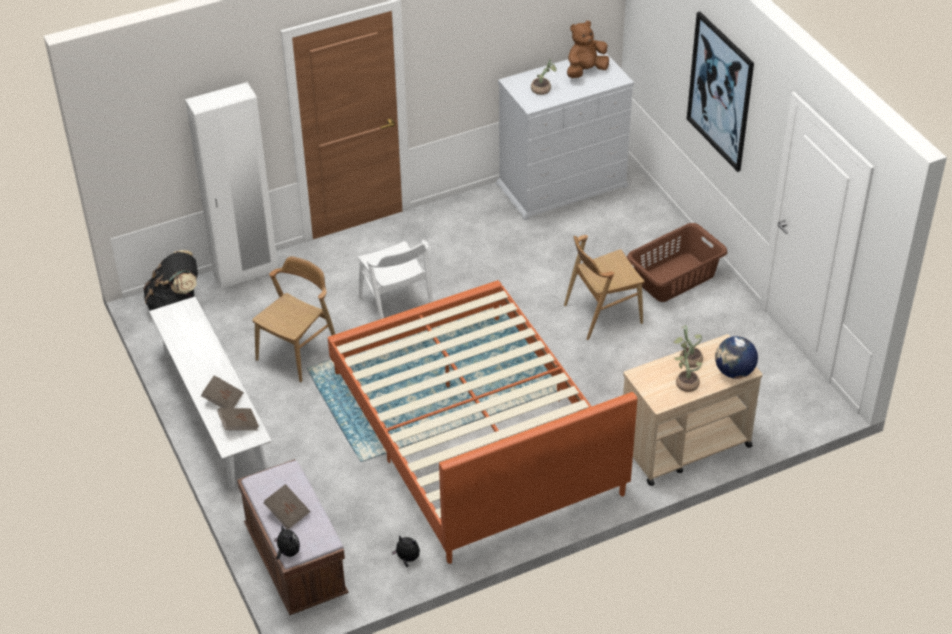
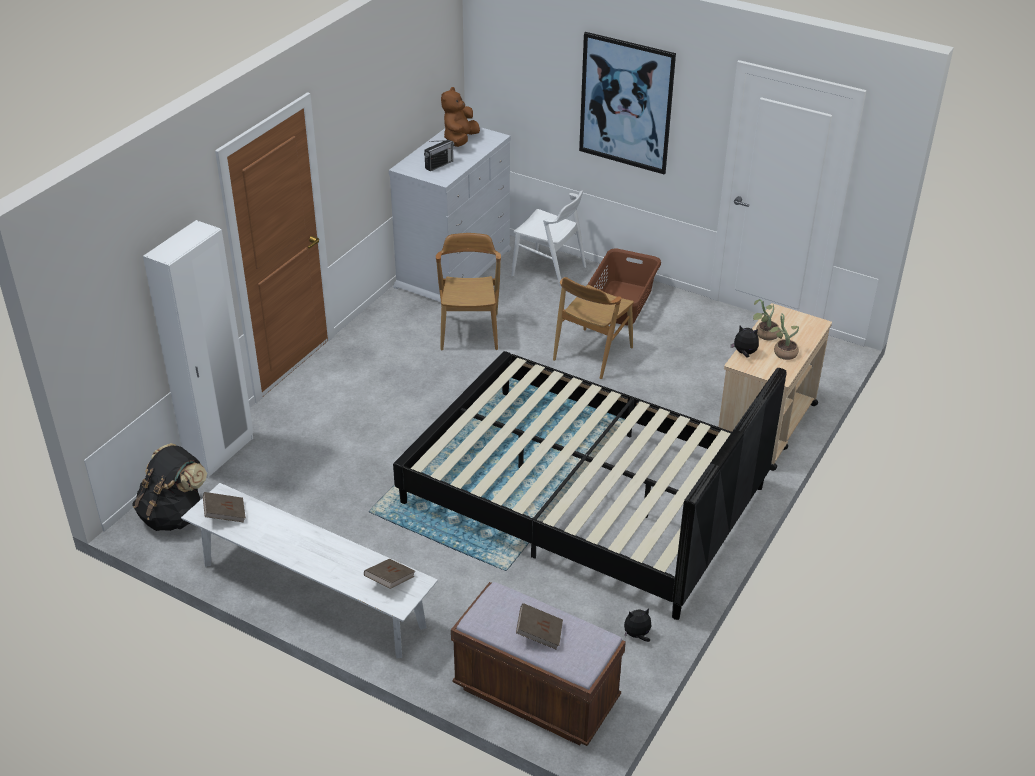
camera: 35 degrees left, 5 degrees down
brown book [201,375,244,408] -> brown book moved to [203,492,246,523]
brown chair [252,256,335,382] -> brown chair moved to [436,233,501,350]
plush toy [274,525,300,560] -> plush toy moved to [731,326,759,358]
orange bed [328,280,637,564] -> black bed [393,351,787,620]
white chair [358,240,433,319] -> white chair moved to [512,191,586,290]
potted plant [531,59,557,95] -> radio [424,140,454,171]
globe [715,336,758,379] -> none

